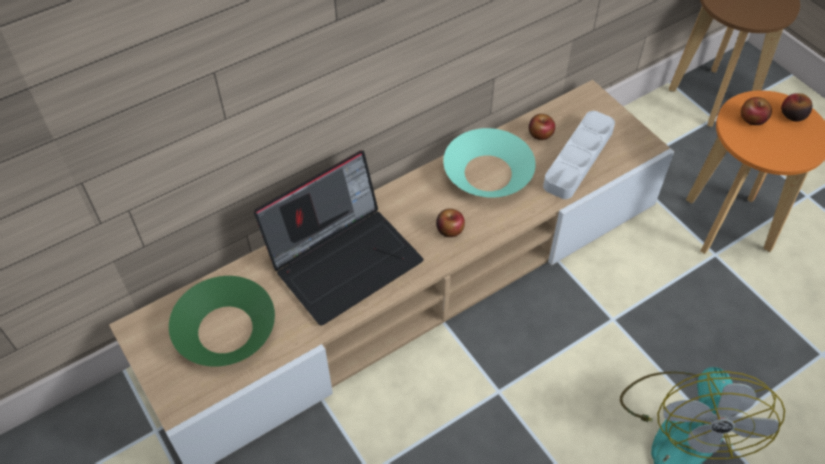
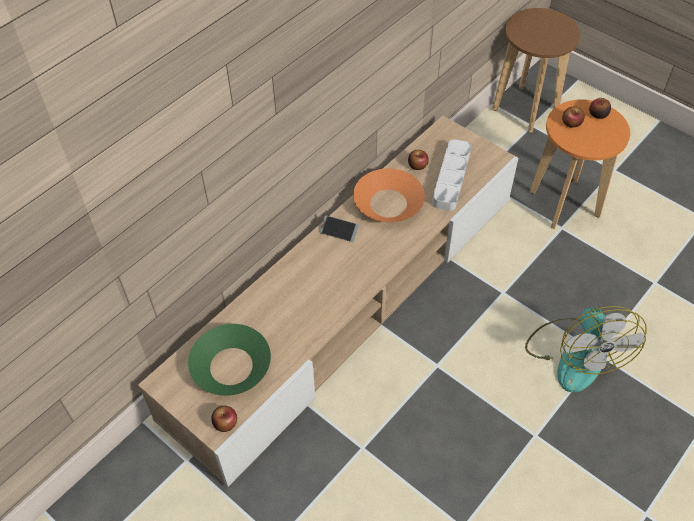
camera: 15 degrees left, 0 degrees up
laptop [254,150,423,325] -> none
apple [436,209,465,237] -> apple moved to [211,406,237,432]
turquoise bowl [443,128,536,198] -> orange bowl [353,168,425,222]
none -> phone [320,216,359,242]

